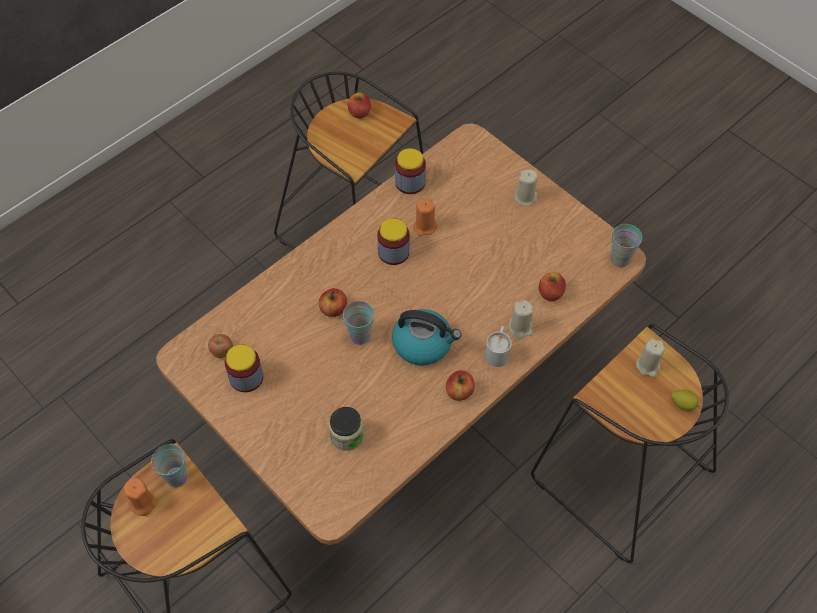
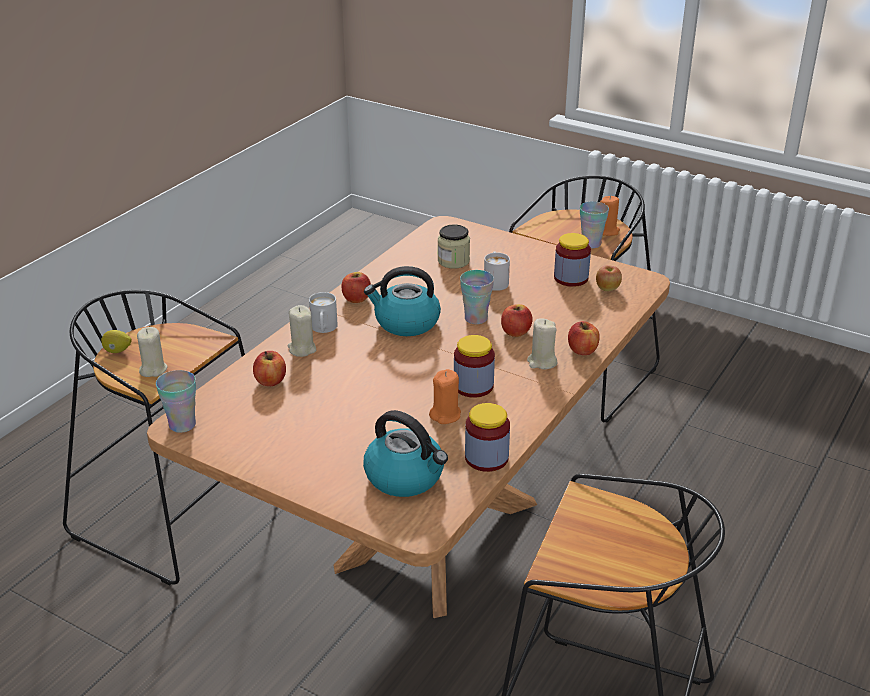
camera: 165 degrees right, 25 degrees down
apple [348,93,371,118] -> apple moved to [568,321,600,355]
beige candle [514,169,537,206] -> beige candle moved to [527,318,557,369]
none -> kettle [363,410,448,497]
none -> white mug [484,251,510,291]

